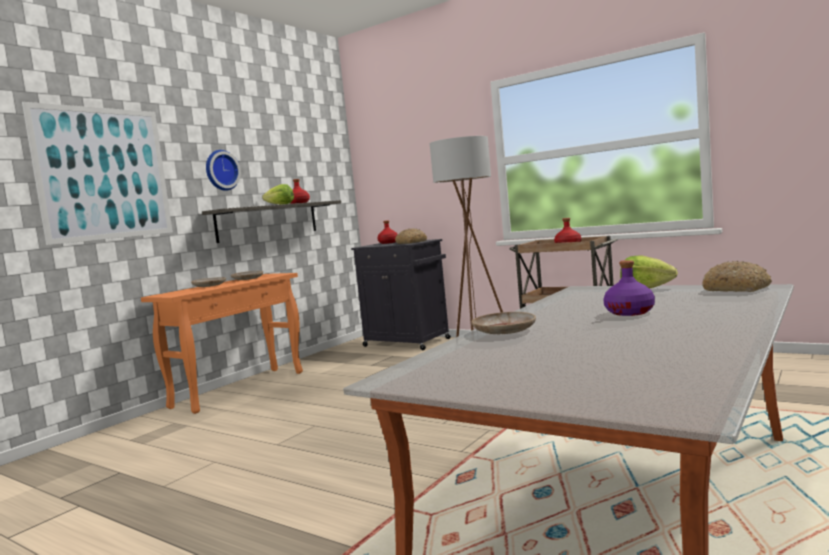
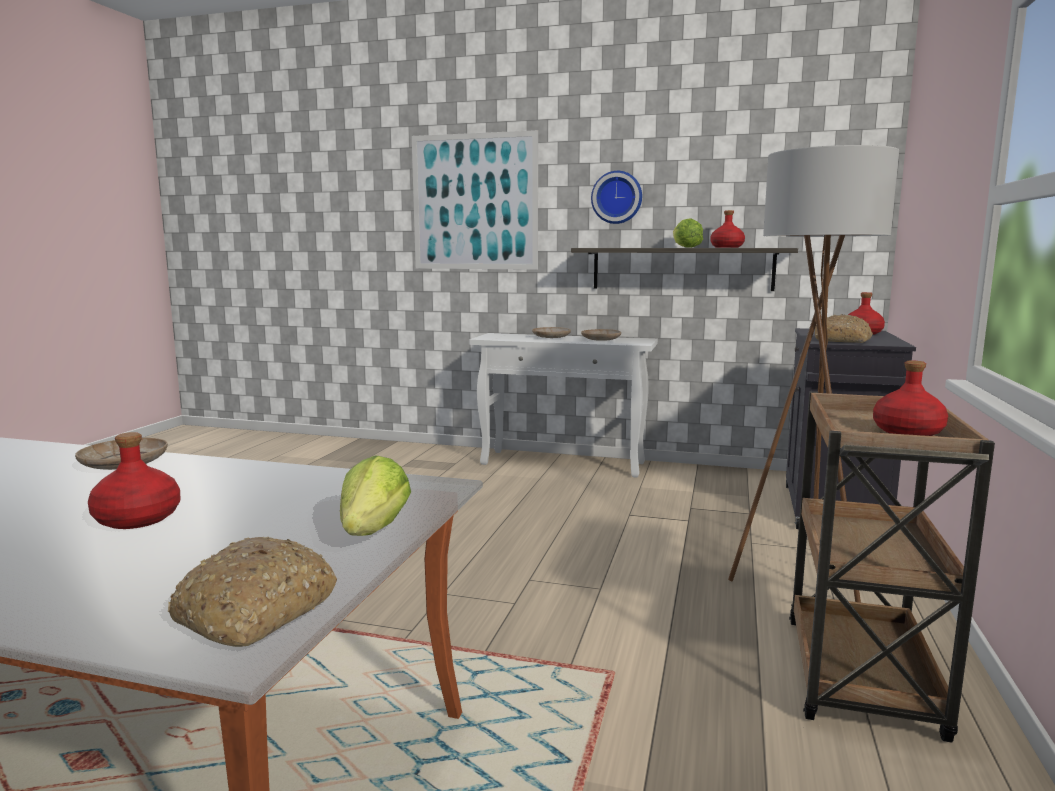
camera: 70 degrees right, 5 degrees up
orange console table [141,273,303,414] -> white console table [469,333,658,478]
purple bottle [603,260,655,316] -> red bottle [88,432,181,529]

